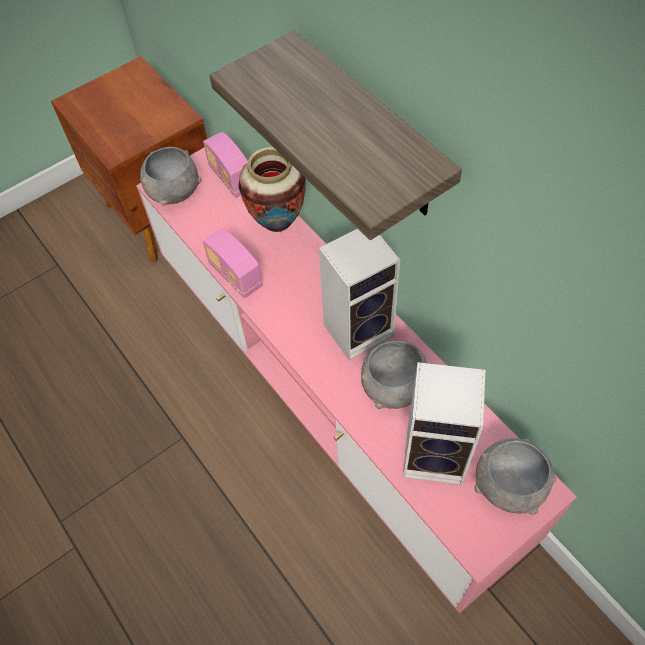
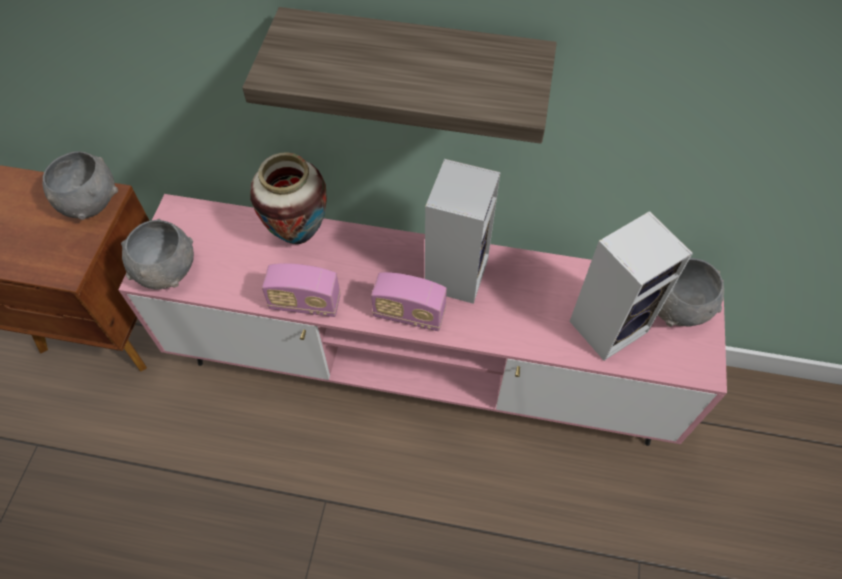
camera: 45 degrees left, 0 degrees up
radio [203,132,248,198] -> radio moved to [371,272,447,331]
grey bowl [361,340,430,409] -> grey bowl moved to [43,151,118,220]

